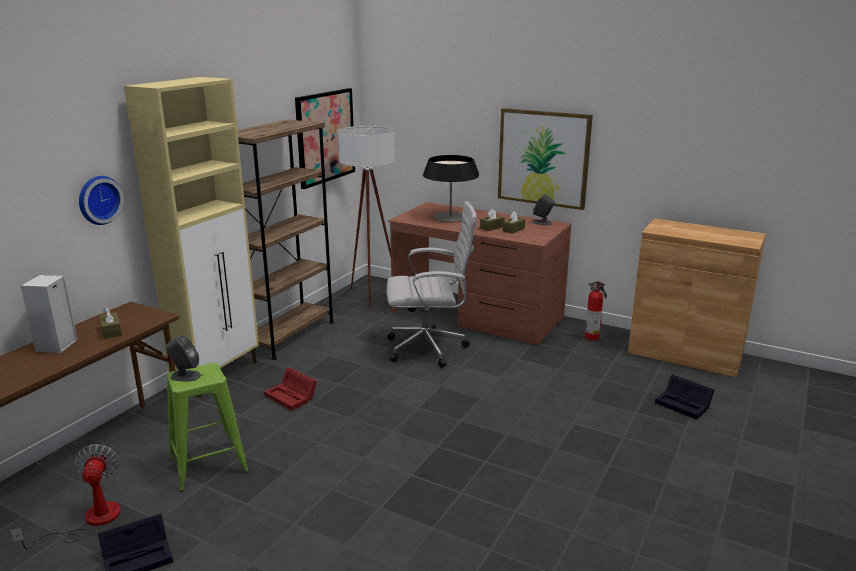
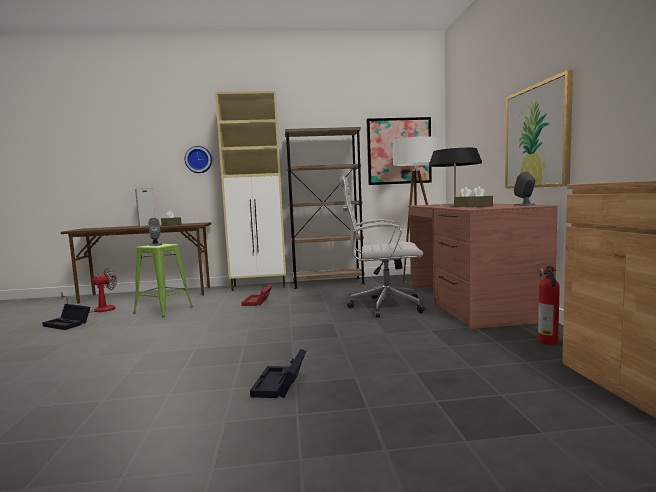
camera: 55 degrees right, 15 degrees down
white office chair [387,201,477,368] -> white office chair turned 135 degrees clockwise [340,175,425,318]
black storage box [655,374,715,420] -> black storage box moved to [250,349,306,398]

